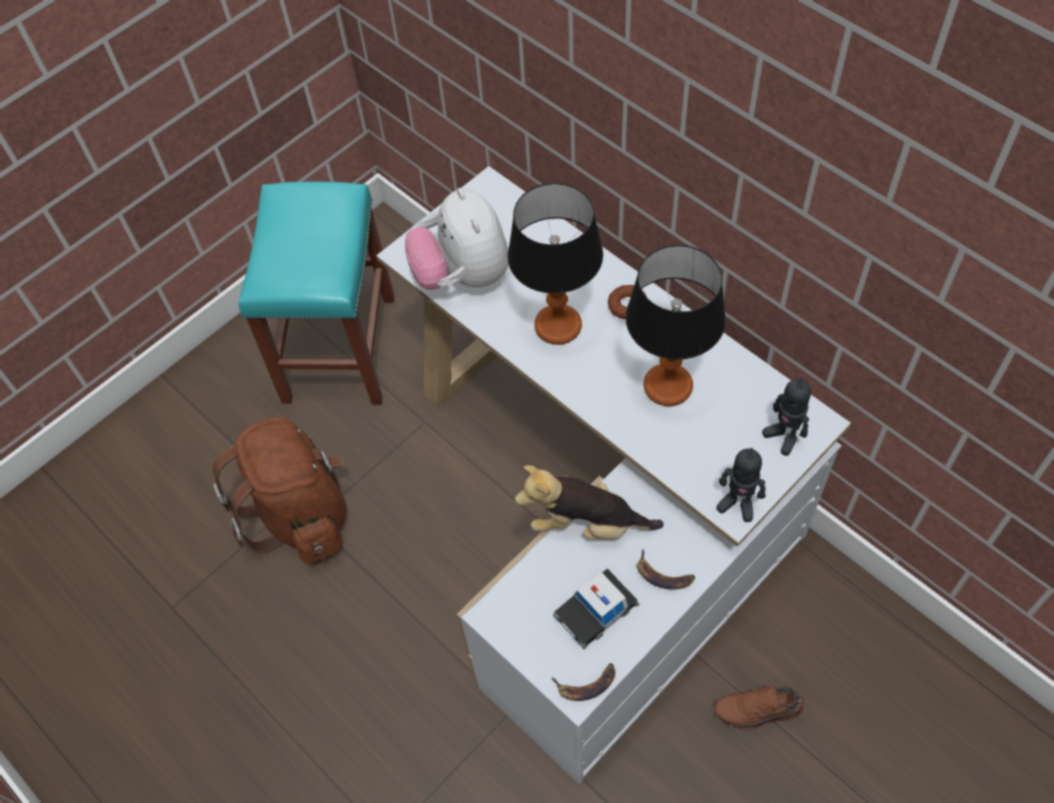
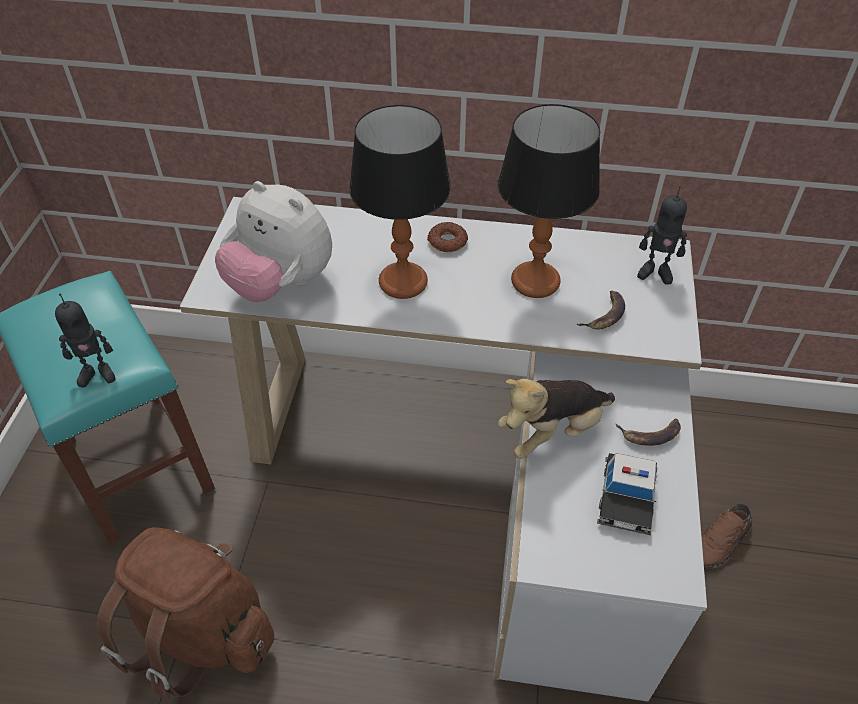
camera: 40 degrees left, 10 degrees down
banana [551,663,615,701] -> banana moved to [577,291,625,330]
toy robot [716,448,766,522] -> toy robot moved to [55,294,115,388]

